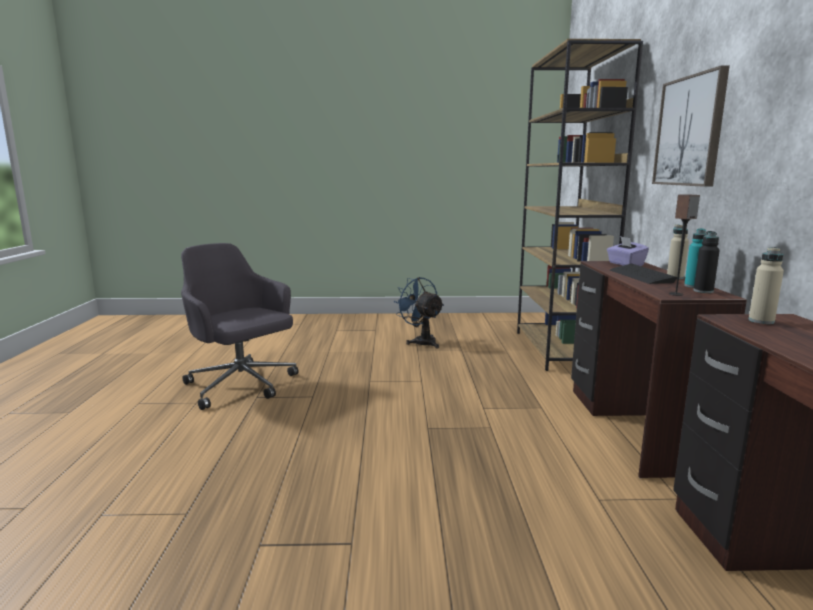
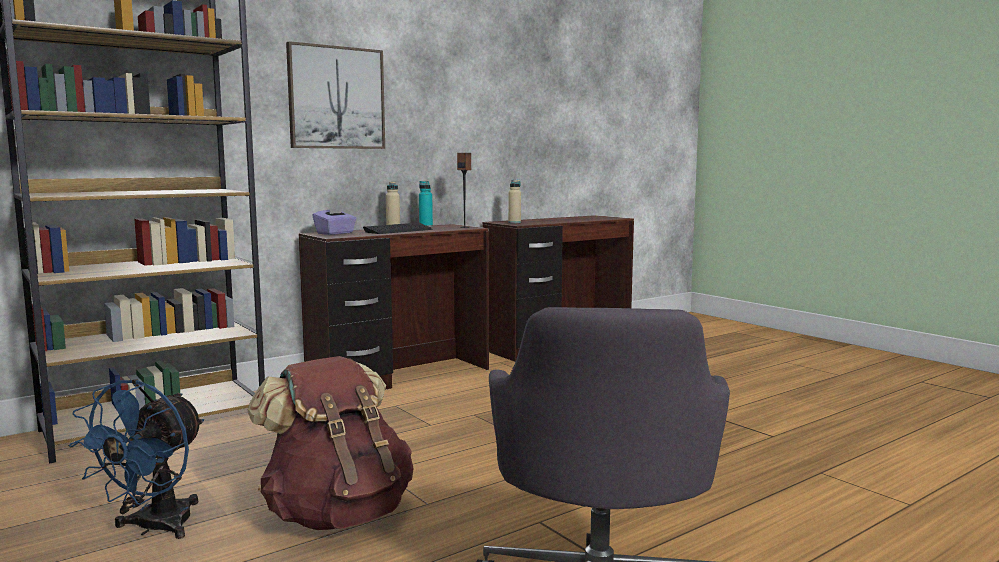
camera: 125 degrees left, 5 degrees down
black bottle [694,231,720,293] -> none
none -> brown backpack [247,356,414,530]

